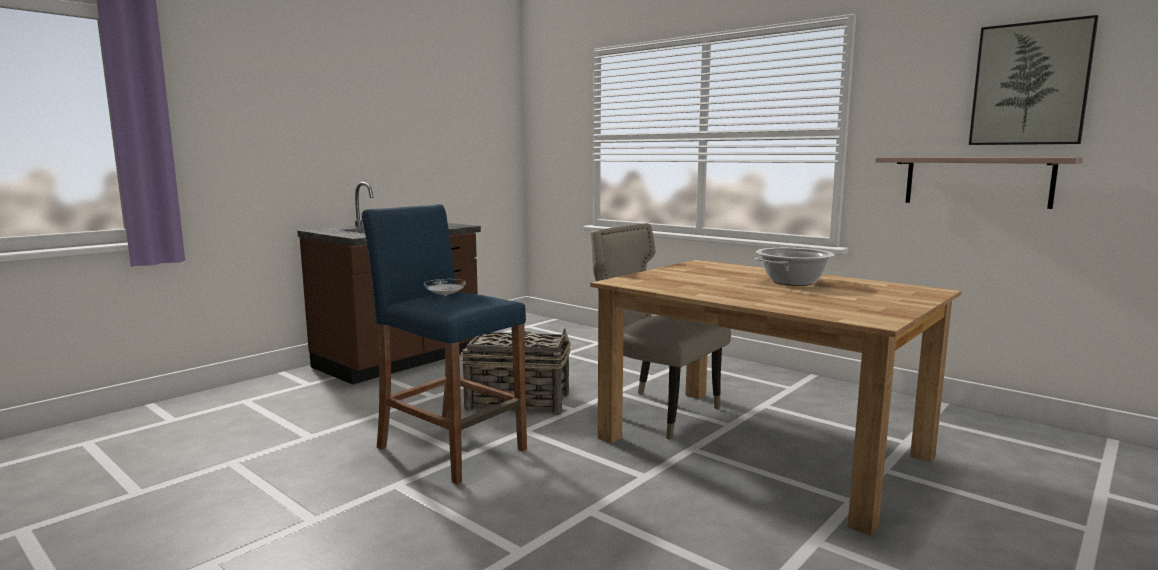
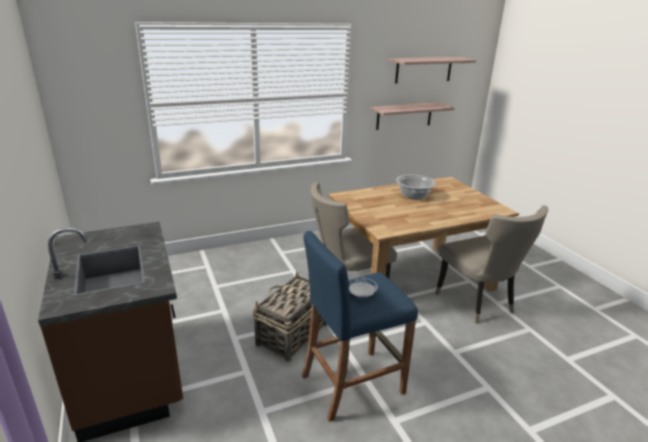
camera: 65 degrees left, 15 degrees up
picture [969,15,1098,145] -> shelf [389,57,476,83]
none -> beige chair [435,205,548,324]

